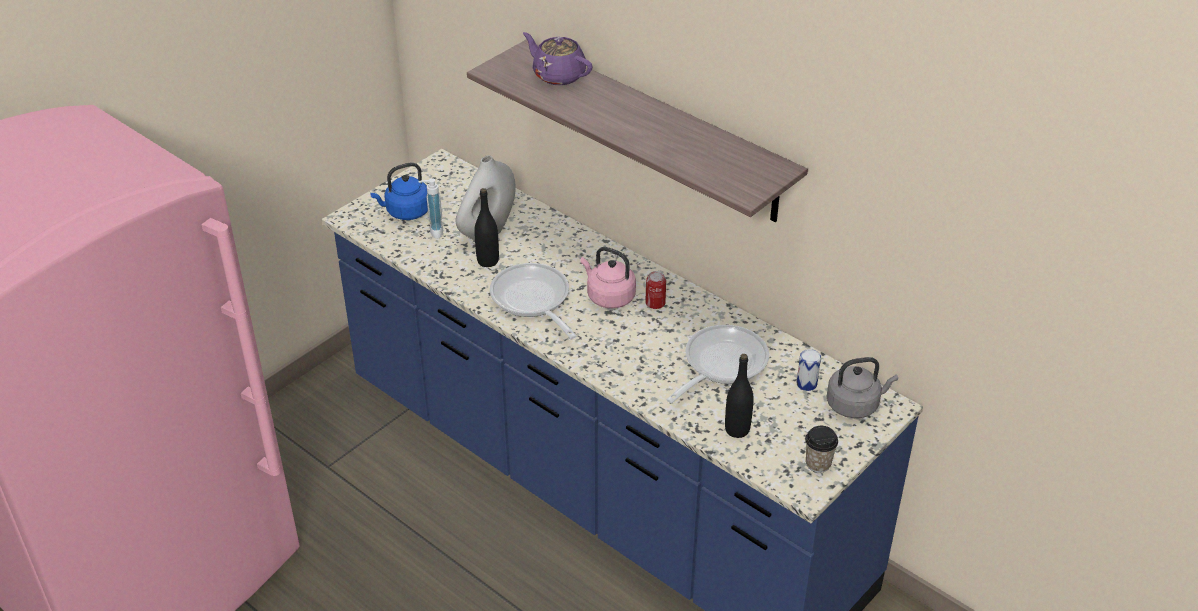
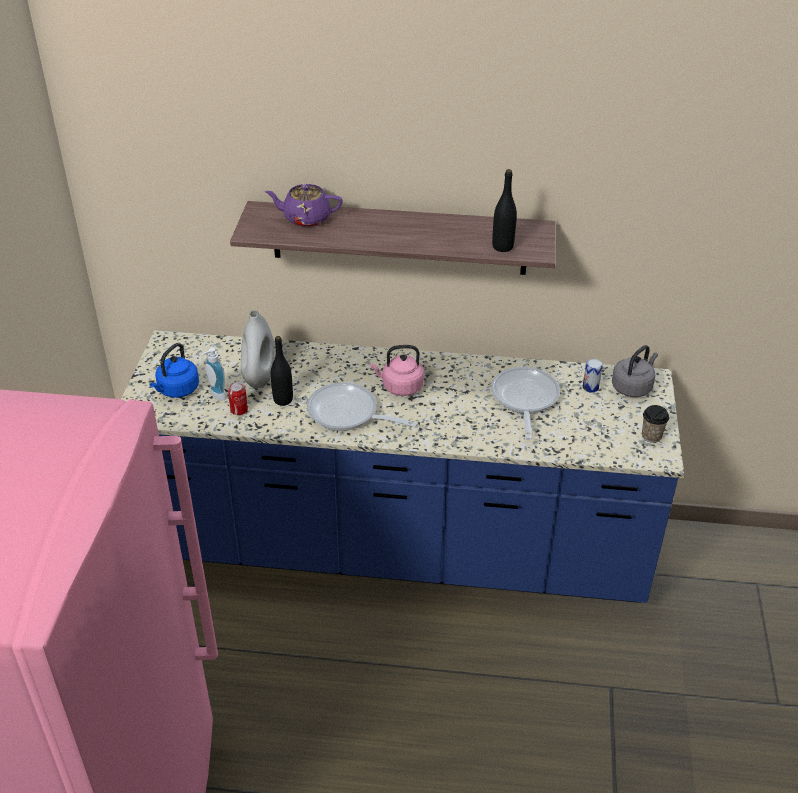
camera: 35 degrees left, 0 degrees up
can [645,271,666,309] -> can moved to [228,382,248,415]
black bottle [725,354,754,438] -> black bottle moved to [492,169,517,252]

